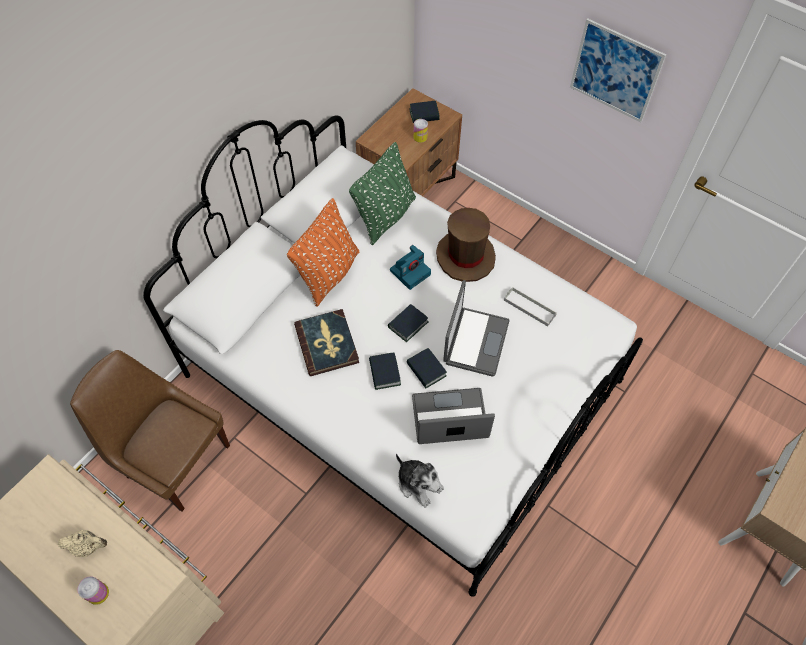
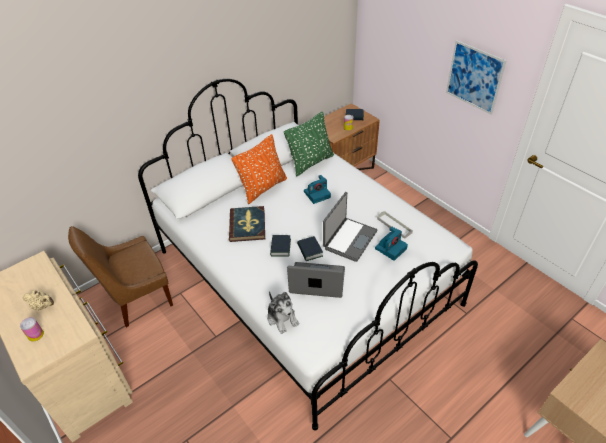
camera: 15 degrees right, 15 degrees down
brown chair [70,350,230,511] -> brown chair turned 75 degrees counterclockwise [68,226,173,327]
book [388,304,429,342] -> none
brown hat [436,208,496,282] -> none
none -> camera [375,226,408,261]

